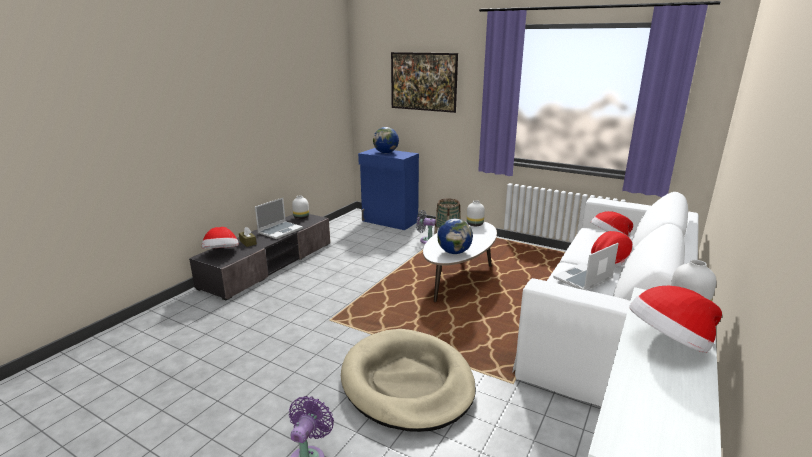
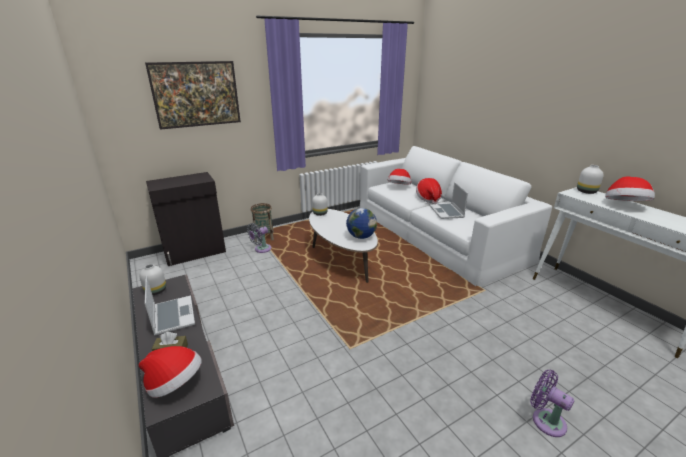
camera: 60 degrees left, 5 degrees up
beige dog bed [341,329,476,432] -> none
blue cabinet [358,148,419,230] -> black cabinet [146,172,226,266]
globe [373,127,399,153] -> none

